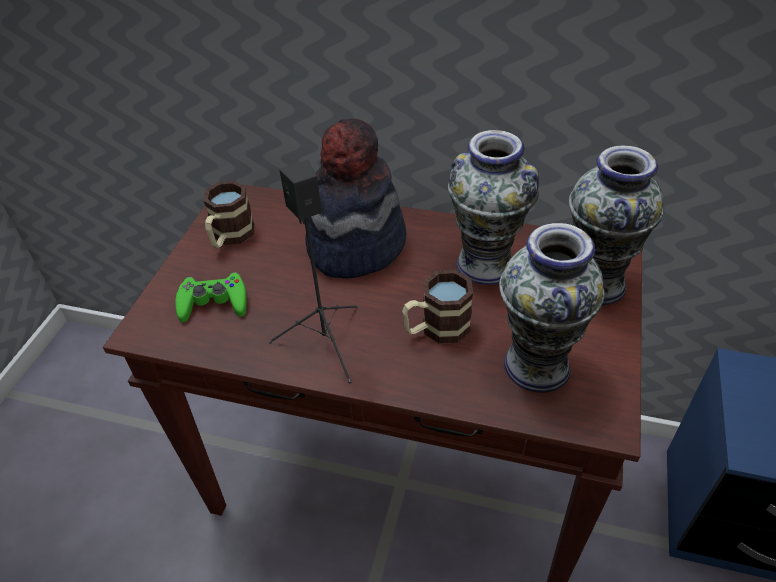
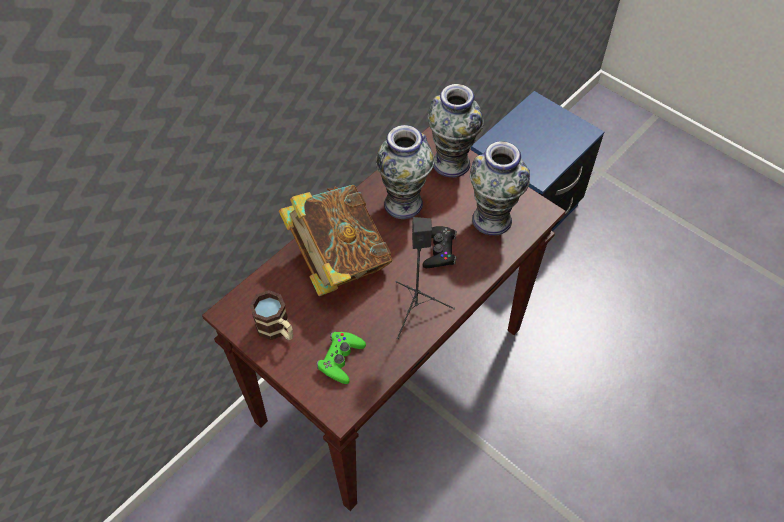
camera: 65 degrees left, 10 degrees up
hat [305,118,406,279] -> book [279,185,392,296]
mug [402,270,473,344] -> black game controller [423,226,457,268]

